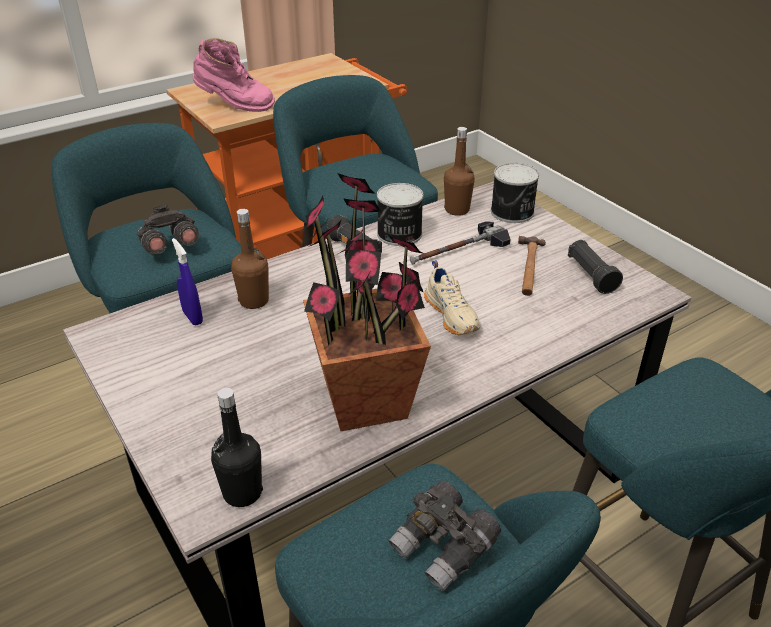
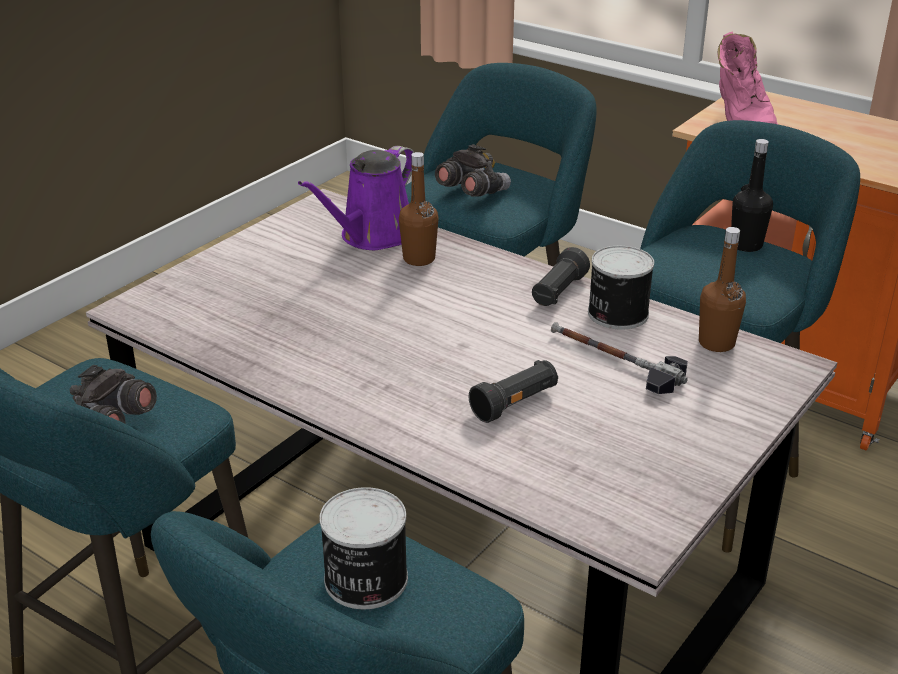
camera: 70 degrees right, 5 degrees down
blue spray bottle [172,238,203,326] -> purple watering can [298,146,414,250]
black bottle [211,388,263,507] -> black bottle moved to [731,139,773,252]
potted plant [301,173,431,431] -> none
beige shoe [424,260,480,335] -> none
can [491,163,539,223] -> can moved to [320,487,408,609]
hammer [518,236,546,296] -> none
black flashlight [568,240,623,294] -> black flashlight moved to [469,360,558,423]

